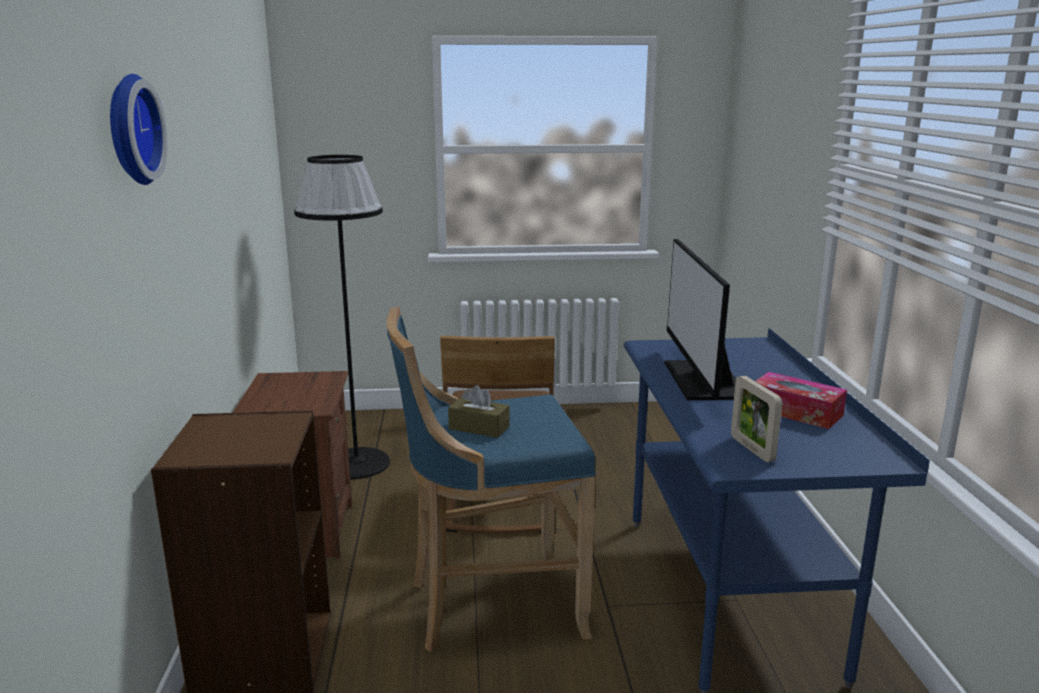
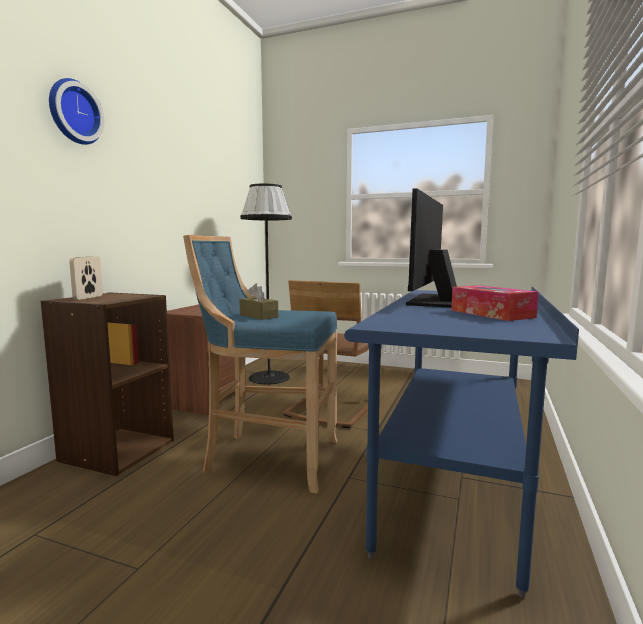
camera: 25 degrees right, 10 degrees down
picture frame [731,376,782,462] -> picture frame moved to [69,256,103,300]

